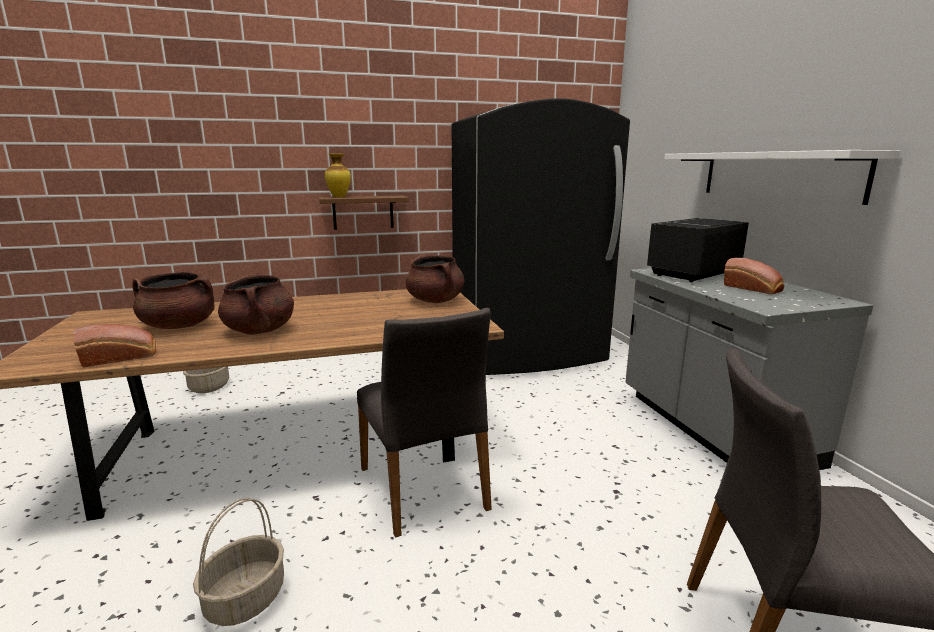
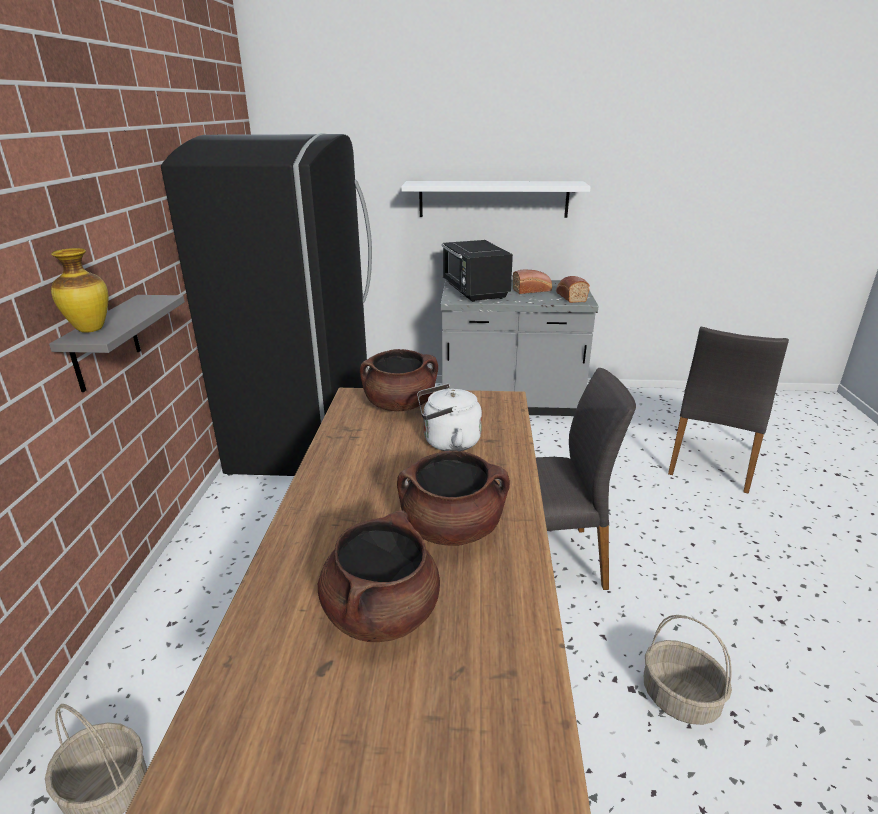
camera: 70 degrees left, 10 degrees up
bread [73,324,156,368] -> bread moved to [556,276,590,303]
brown shelf [319,196,409,230] -> grey shelf [49,295,185,392]
none -> white kettle [417,384,482,451]

